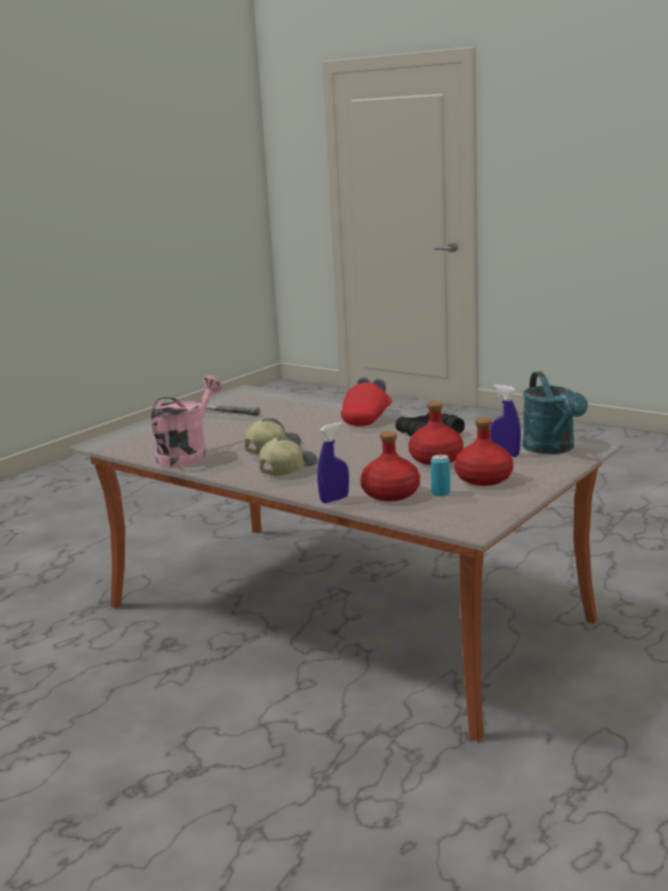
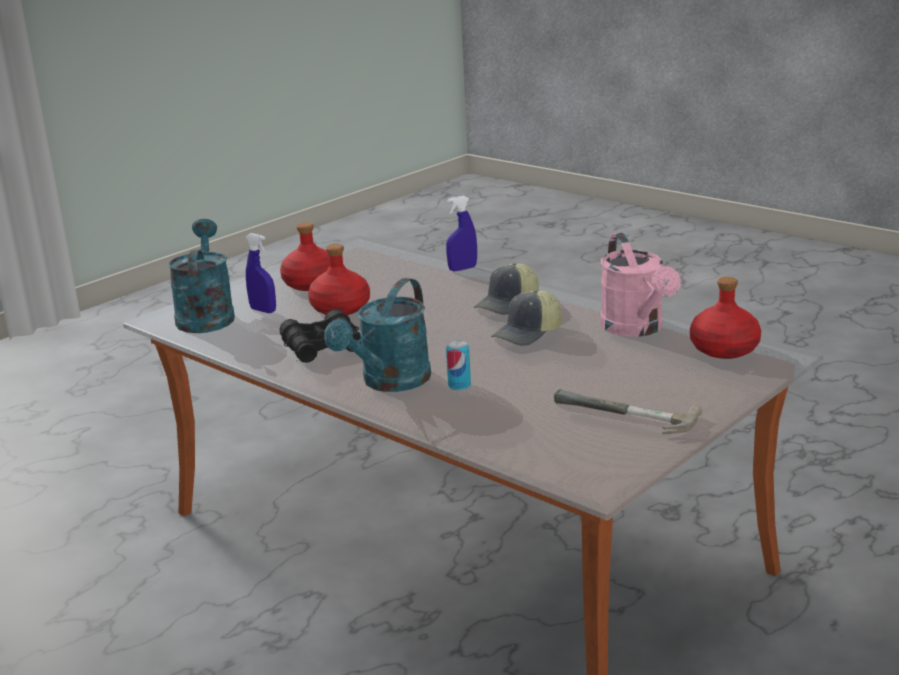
camera: 175 degrees left, 5 degrees up
pink watering can [151,375,222,467] -> pink watering can turned 45 degrees counterclockwise [600,233,681,337]
red cap [341,377,392,426] -> turquoise watering can [324,278,431,392]
red bottle [360,431,420,501] -> red bottle moved to [690,277,761,359]
can [431,454,450,496] -> can moved to [446,340,471,391]

